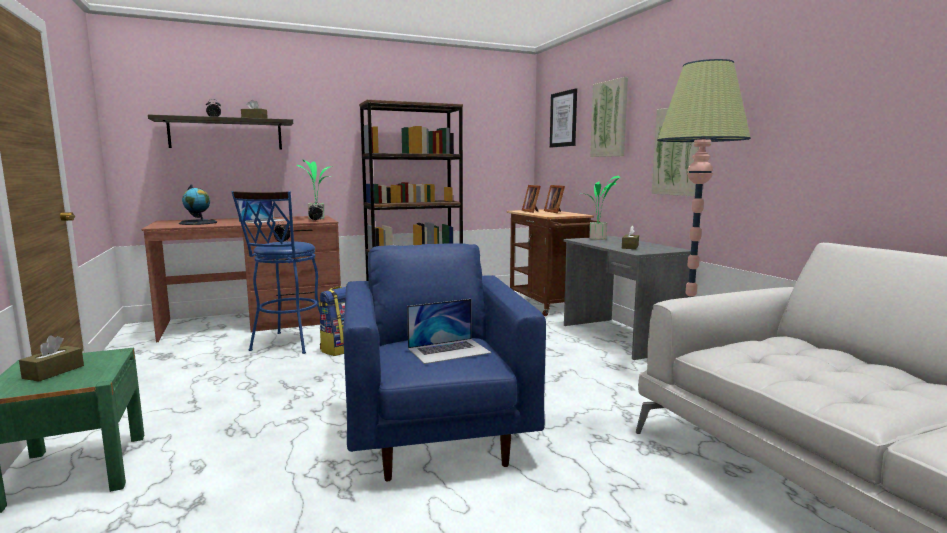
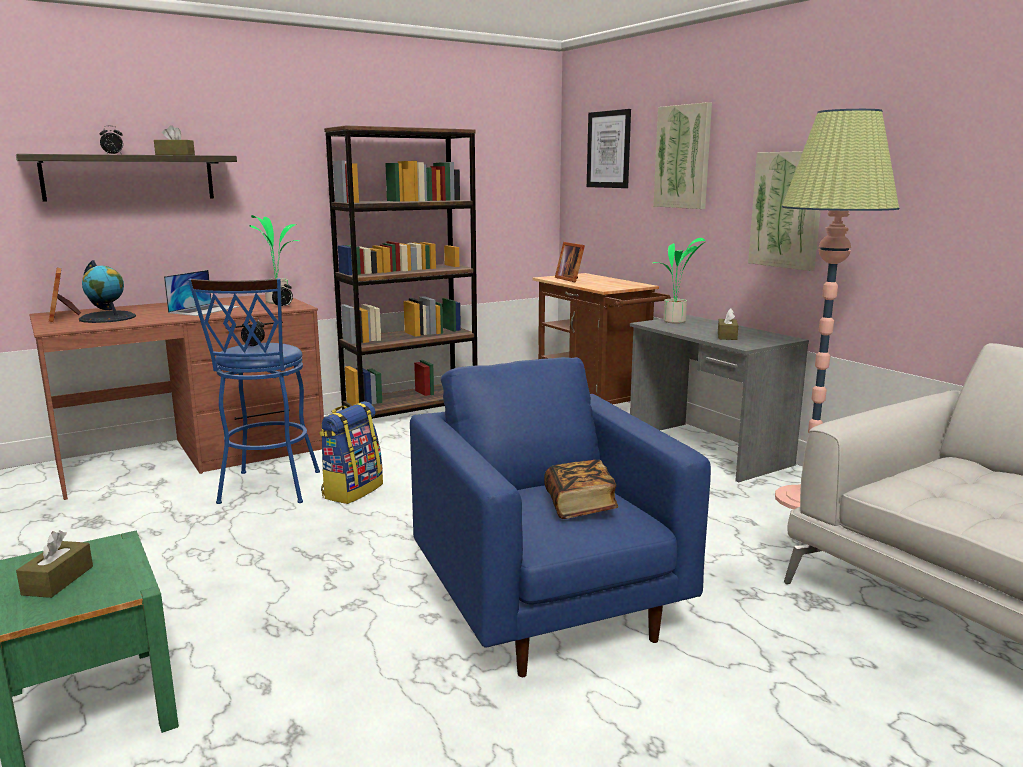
camera: 10 degrees left, 5 degrees up
laptop [407,299,492,364] -> book [544,460,618,519]
picture frame [544,185,565,213] -> picture frame moved to [49,268,81,322]

